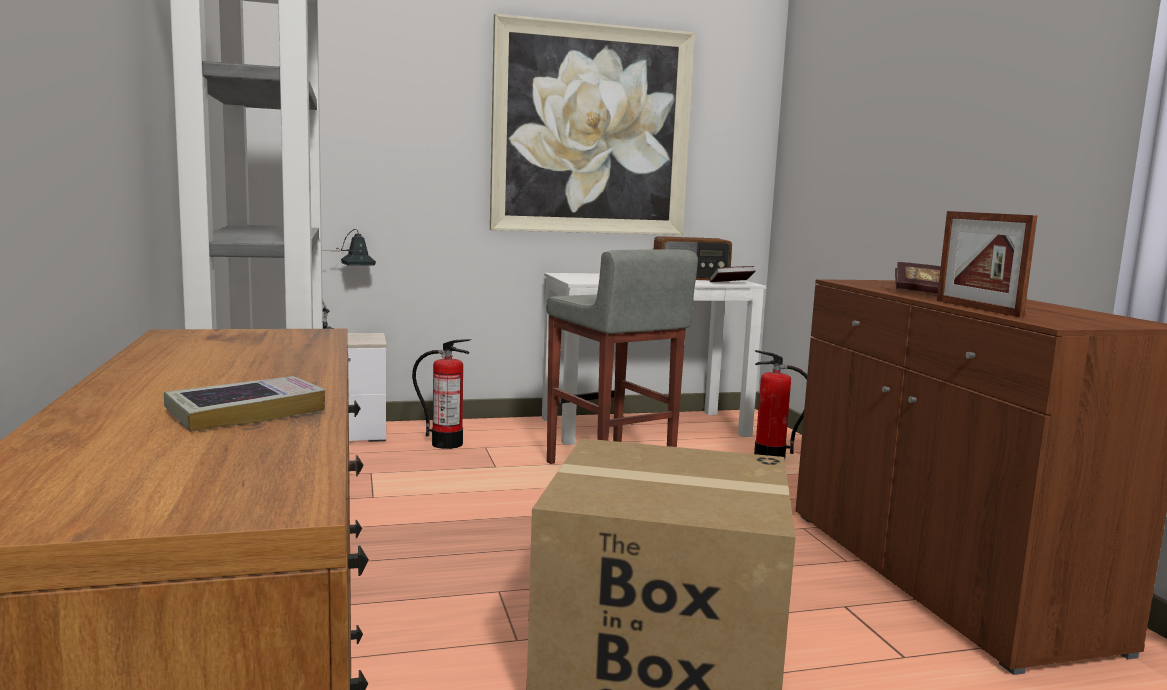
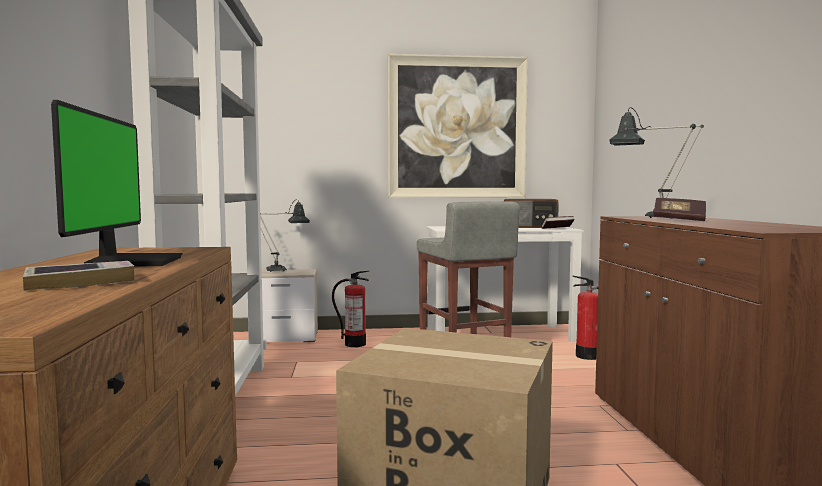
camera: 10 degrees right, 5 degrees down
picture frame [937,211,1037,317] -> none
none -> monitor [51,100,182,267]
none -> table lamp [609,107,704,218]

